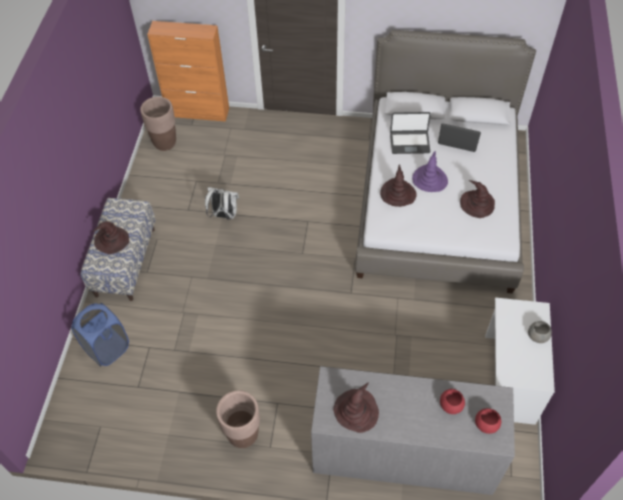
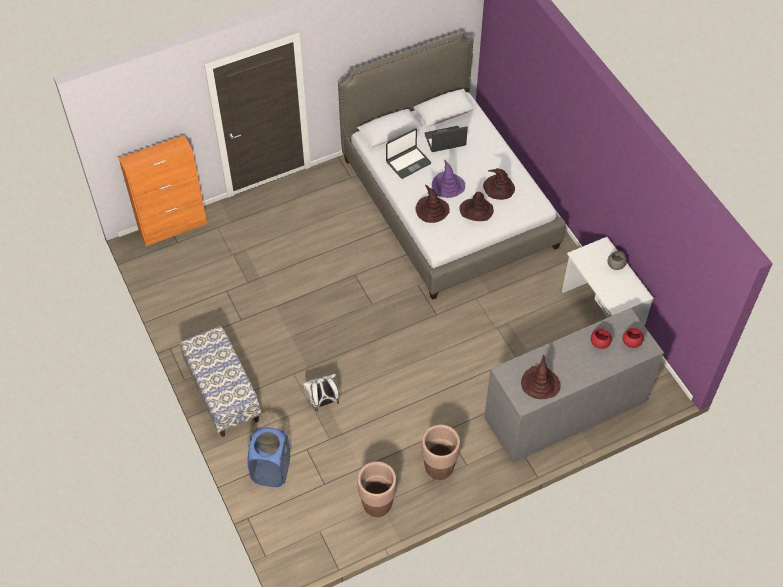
camera: 35 degrees left, 0 degrees up
brown hat [93,221,129,254] -> brown hat moved to [459,192,494,221]
brown planter [140,97,176,151] -> brown planter moved to [357,461,396,517]
white backpack [205,187,239,220] -> white backpack moved to [303,374,339,411]

